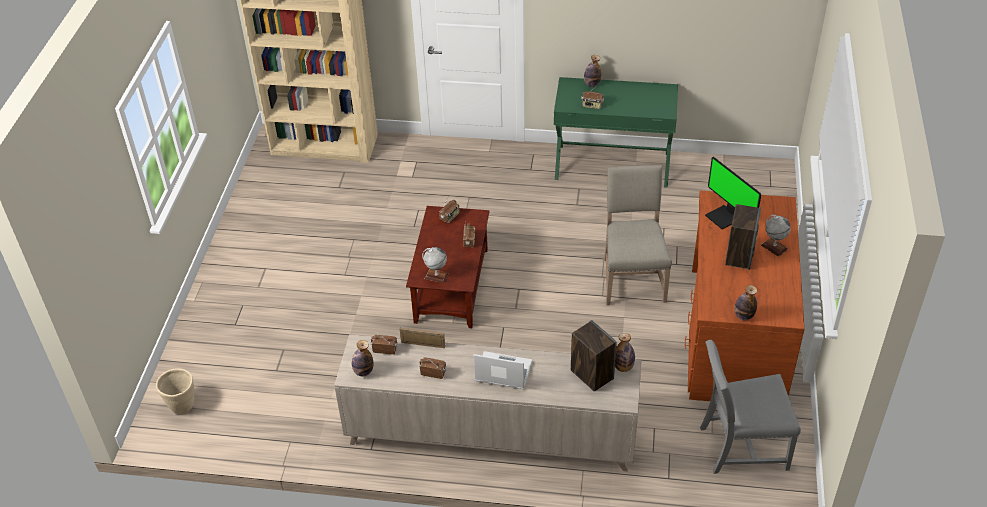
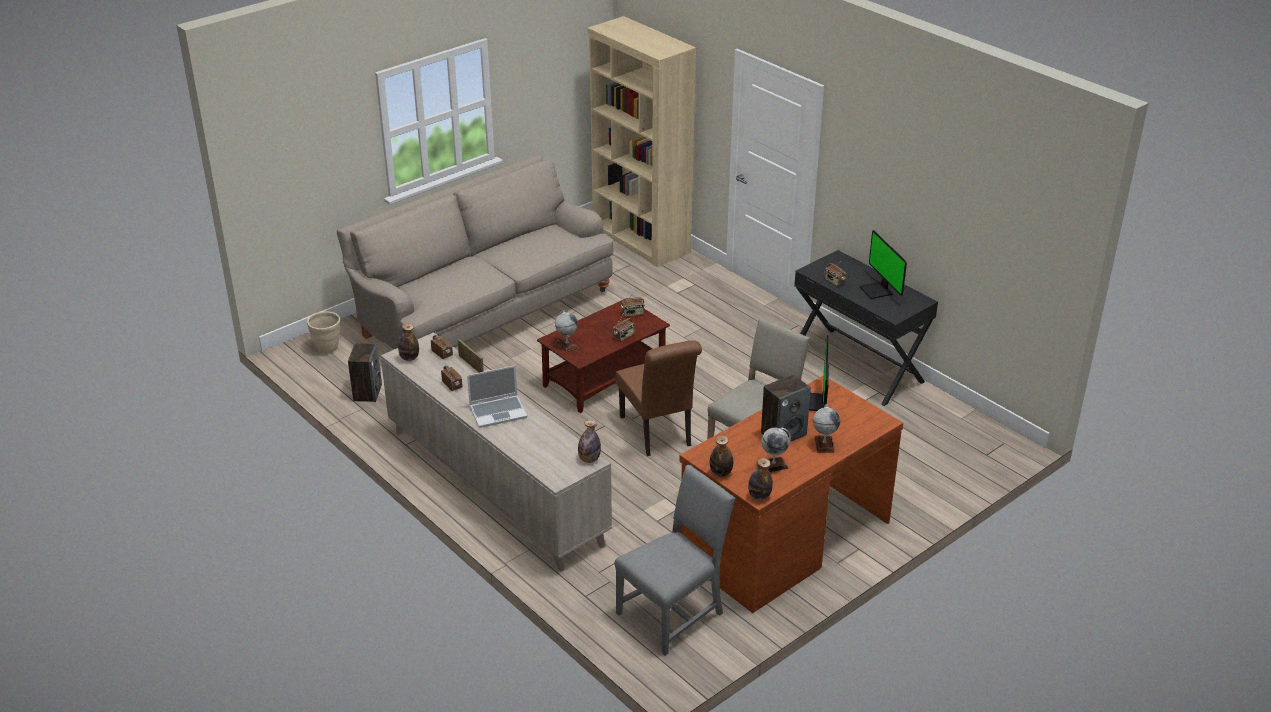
camera: 40 degrees right, 10 degrees down
laptop [474,351,532,389] -> laptop turned 105 degrees clockwise [467,365,527,428]
green desk [554,77,678,188] -> black desk [794,250,938,406]
speaker [571,320,617,392] -> speaker moved to [348,343,382,402]
bottle [584,55,601,87] -> bottle moved to [748,458,773,500]
grey chair [700,340,801,474] -> grey chair turned 105 degrees clockwise [614,465,736,655]
none -> beige sofa [337,155,614,349]
none -> brown chair [616,341,702,456]
none -> globe [761,428,791,472]
none -> monitor [859,230,907,299]

